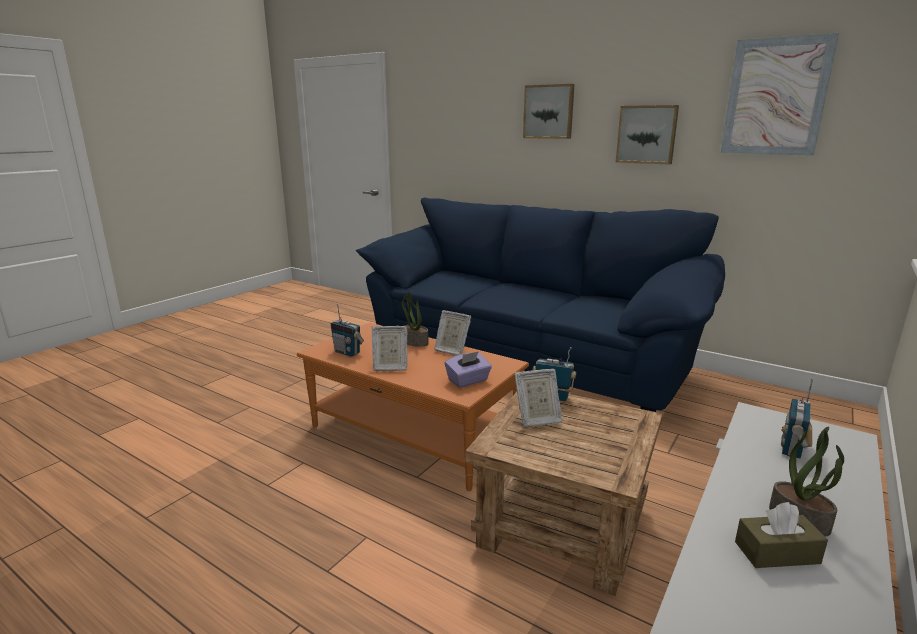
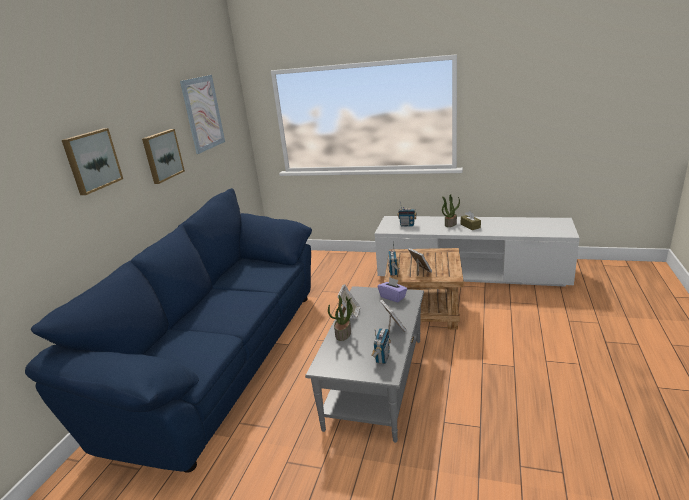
camera: 105 degrees left, 5 degrees up
orange coffee table [297,322,529,491] -> grey coffee table [305,286,424,443]

